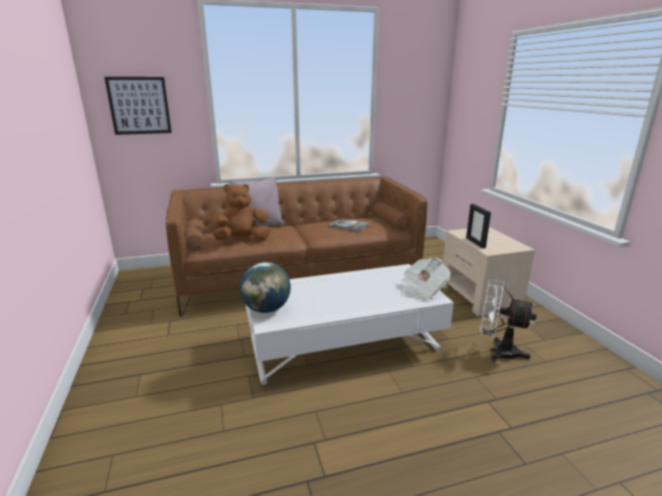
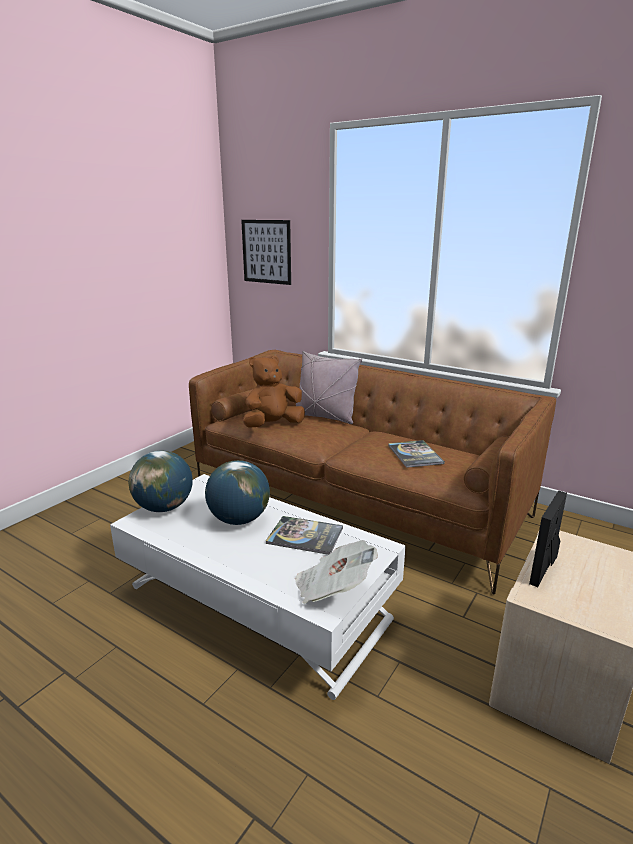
camera: 50 degrees right, 0 degrees up
brown plush toy [212,184,270,240] -> brown plush toy turned 60 degrees counterclockwise [243,355,305,428]
white fan [480,280,537,362] -> none
none -> globe [205,460,270,525]
none -> book [266,516,343,555]

